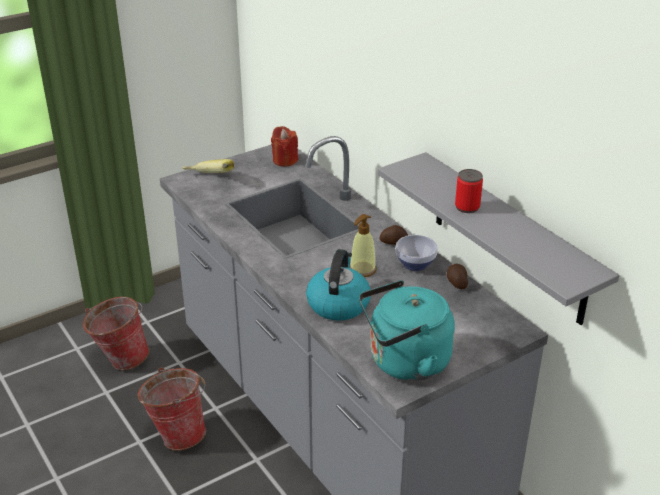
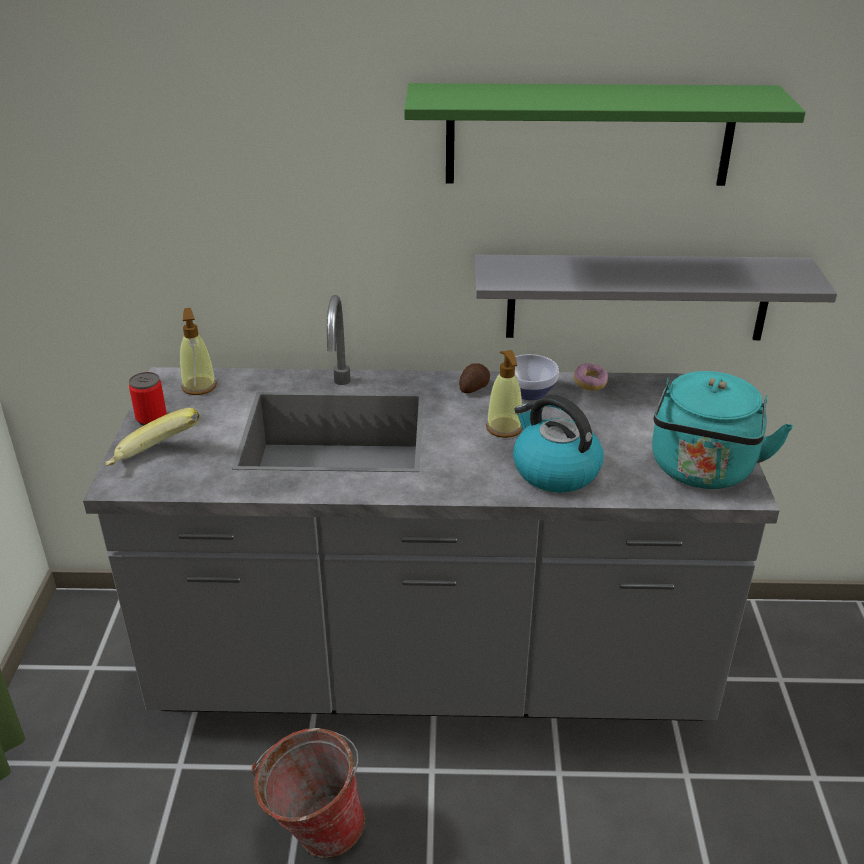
camera: 55 degrees left, 0 degrees up
bucket [83,297,149,370] -> none
red candle [271,126,298,167] -> soap dispenser [180,308,217,395]
potato [447,264,468,289] -> donut [574,363,608,391]
can [455,169,483,213] -> can moved to [129,372,167,426]
none -> green shelf [404,83,806,186]

